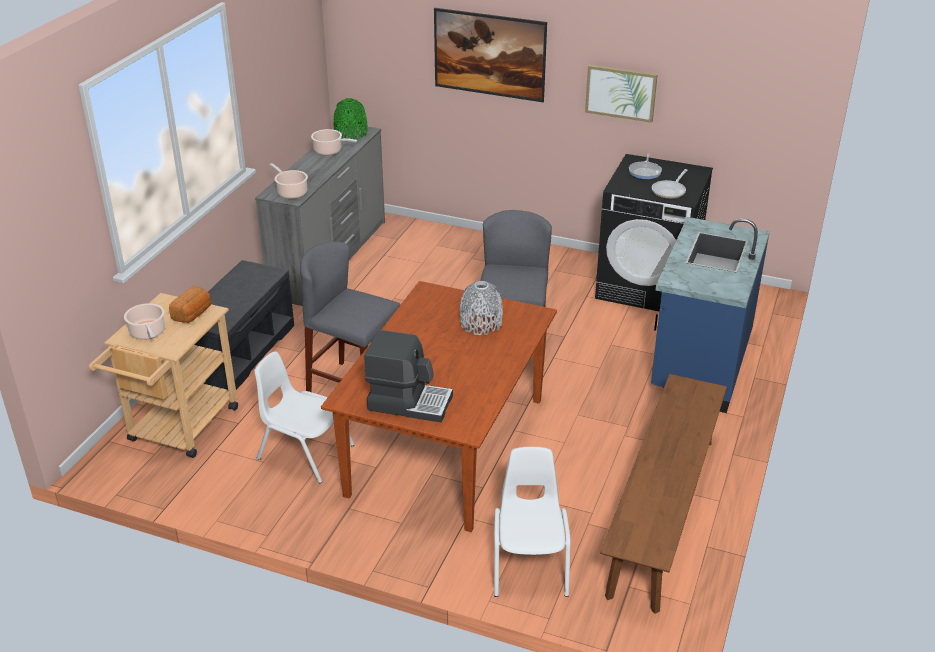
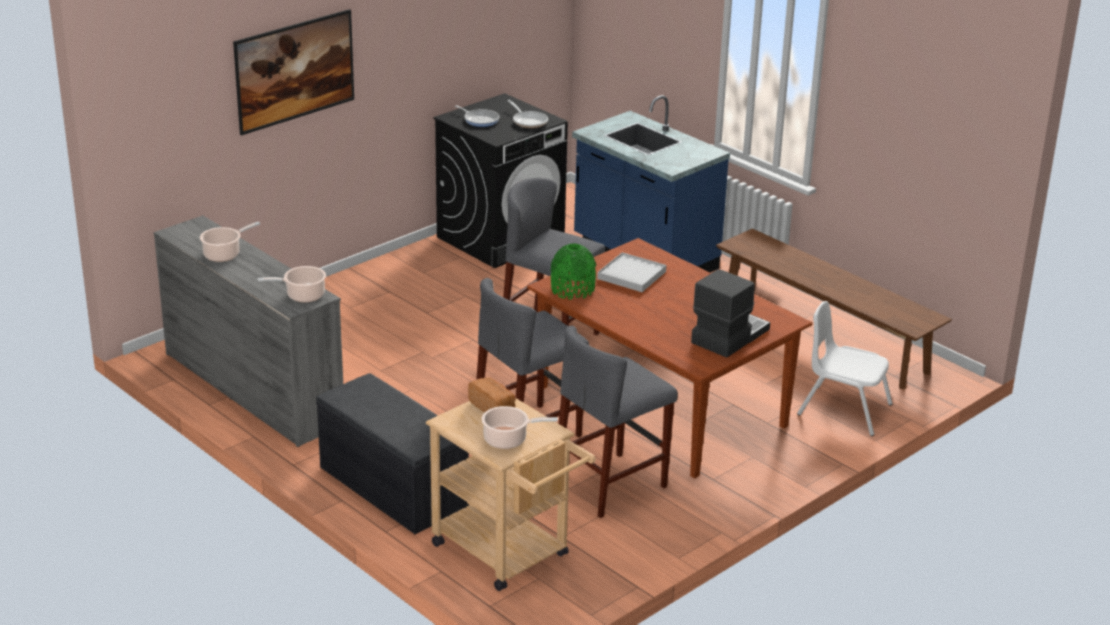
camera: 65 degrees left, 5 degrees down
white chair [254,351,355,483] -> grey stool [559,325,678,518]
green vase [334,98,367,140] -> green vase moved to [551,244,596,300]
grey vase [460,281,503,335] -> white tray [597,252,666,292]
picture [585,65,658,123] -> none

